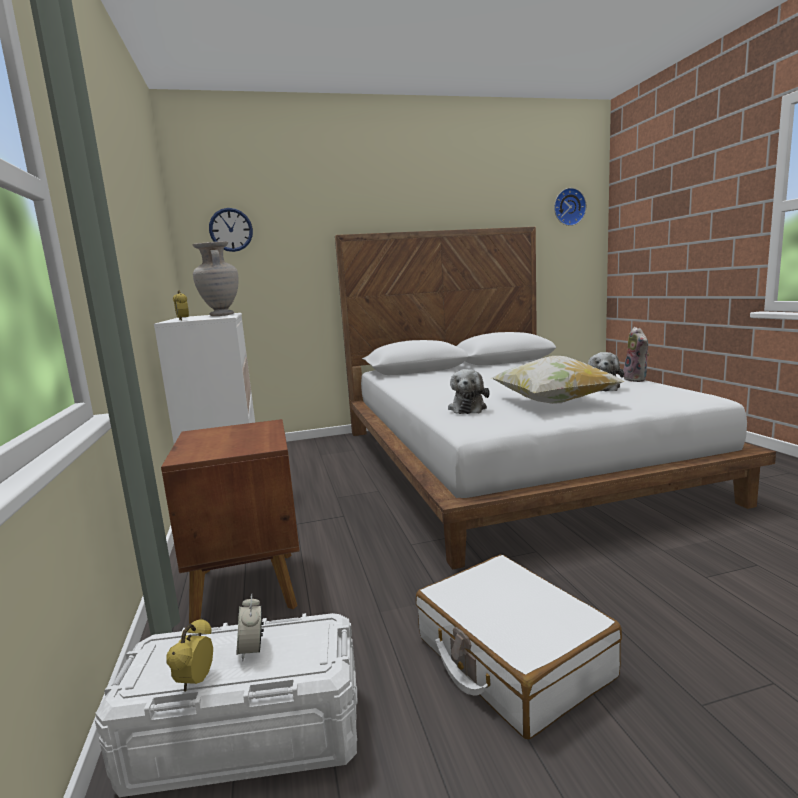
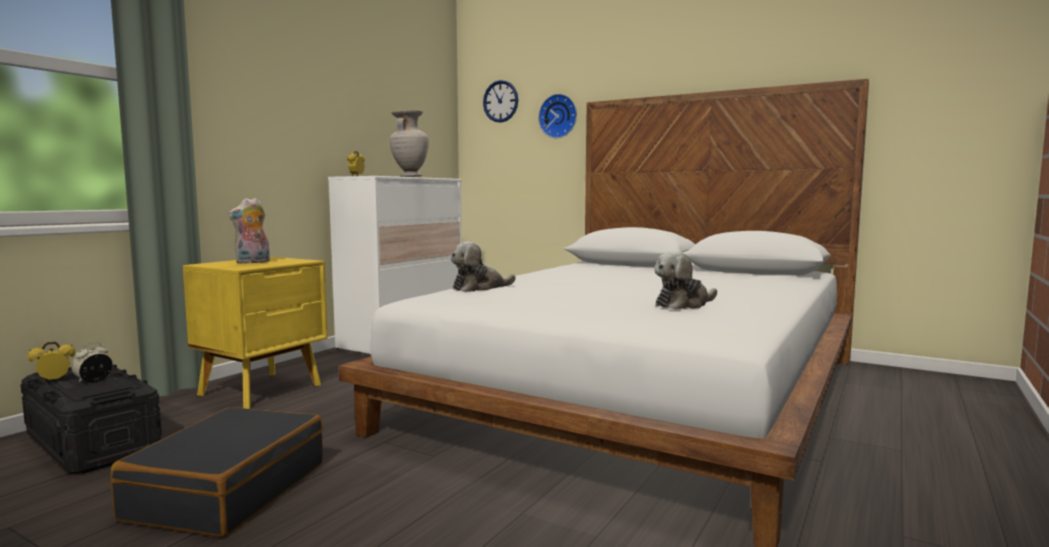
camera: 45 degrees right, 5 degrees down
white storage box [95,613,358,797] -> black storage box [20,365,162,474]
brown nightstand [161,419,300,624] -> yellow nightstand [183,257,328,409]
white suitcase [416,555,622,739] -> black suitcase [110,407,323,537]
pillow [492,356,625,404] -> none
wall clock [554,188,586,226] -> wall clock moved to [538,94,577,138]
plush toy [623,327,649,382] -> plush toy moved to [228,198,270,264]

